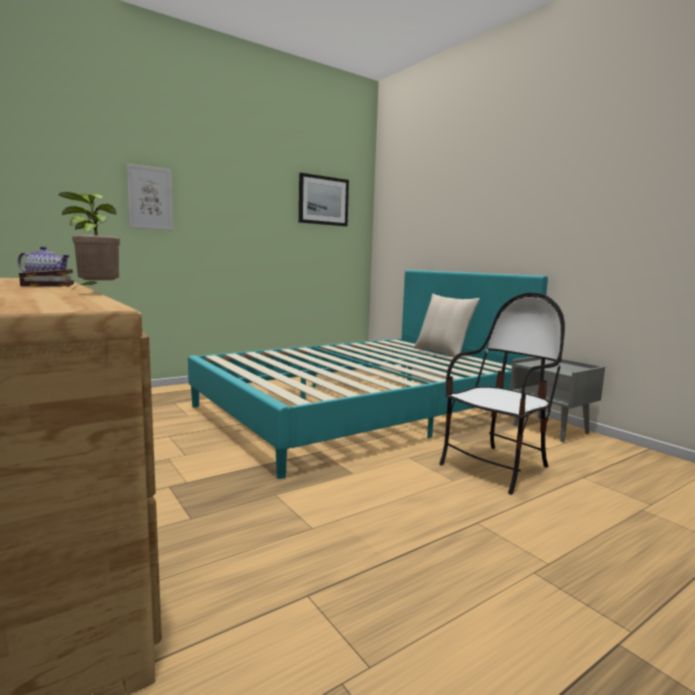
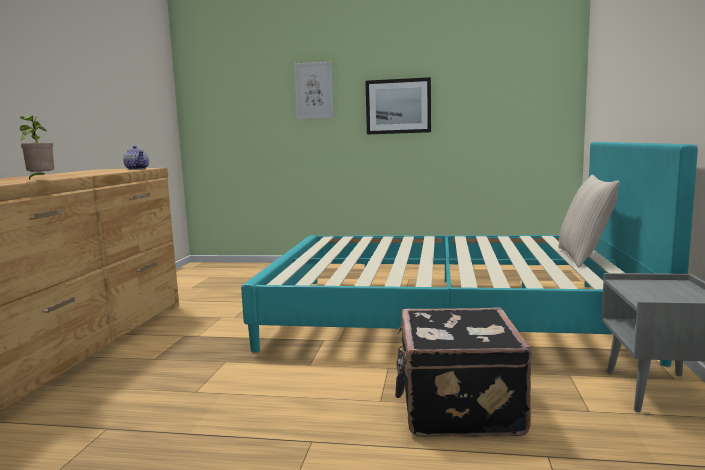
camera: 45 degrees right, 0 degrees up
book [19,269,74,287] -> none
picture [299,173,349,226] -> picture moved to [365,77,431,135]
chair [439,292,565,495] -> black suitcase [395,307,532,437]

